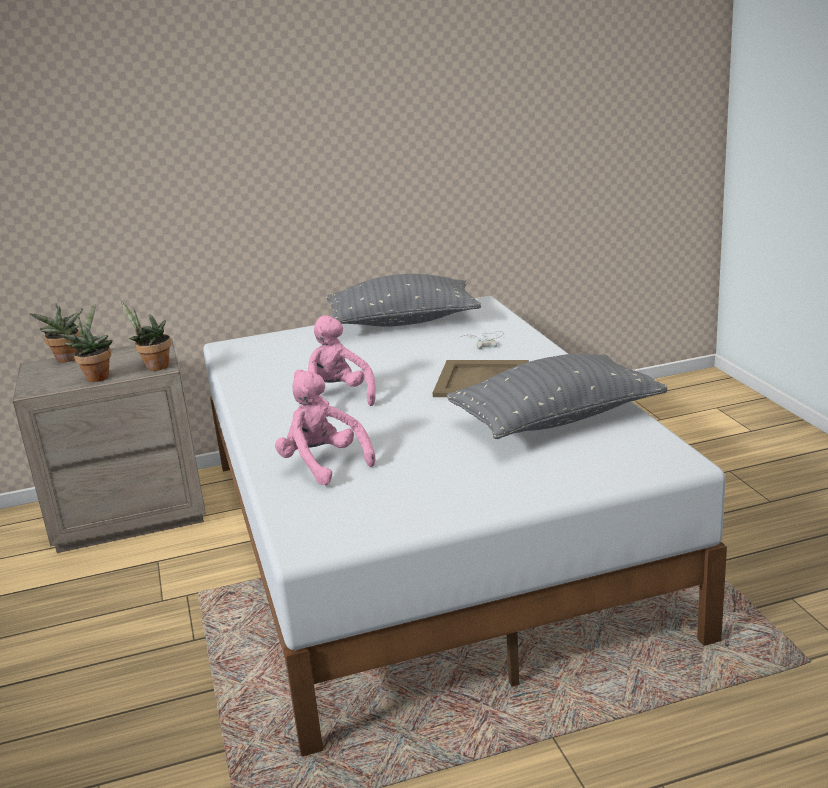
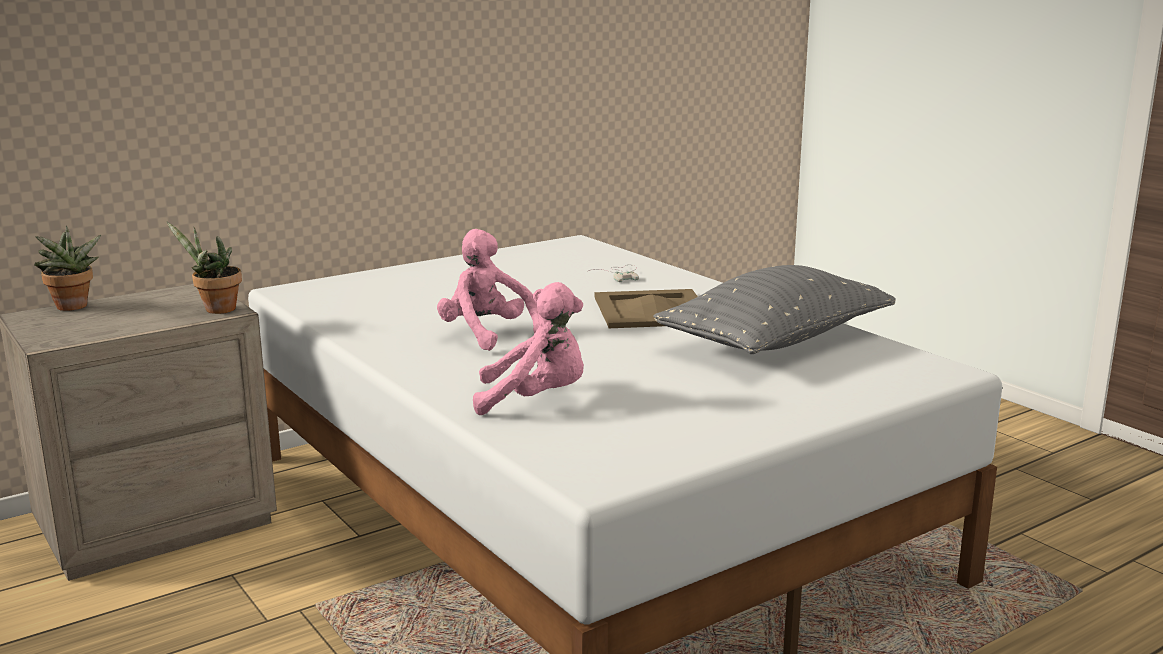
camera: 20 degrees left, 5 degrees down
potted plant [59,304,113,382] -> none
pink plush toy [275,371,375,485] -> pink plush toy turned 150 degrees clockwise [473,282,584,415]
grey pillow [326,274,481,327] -> none

